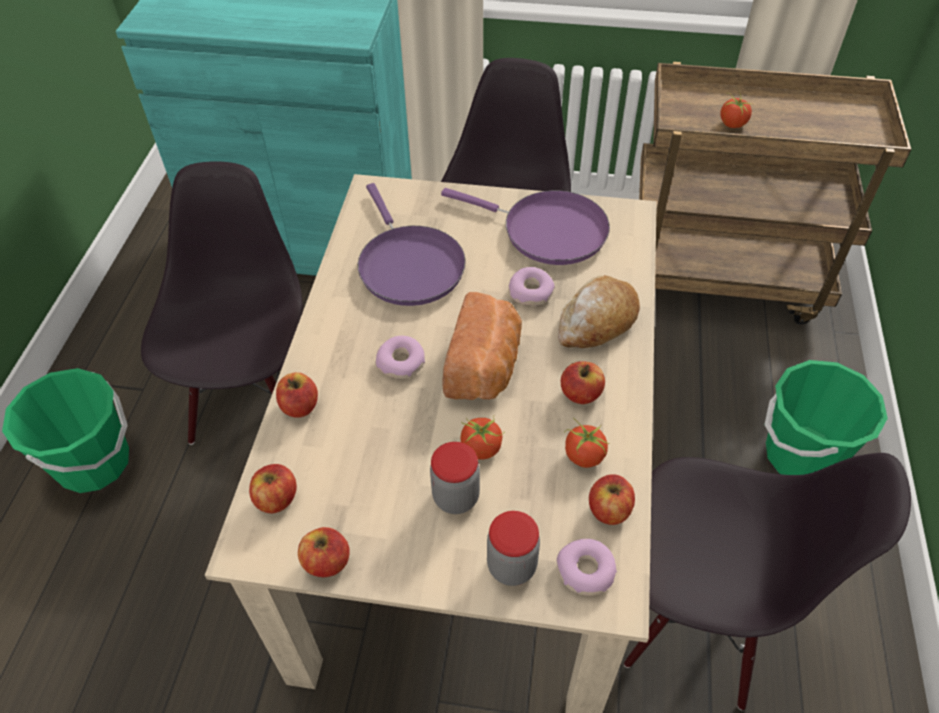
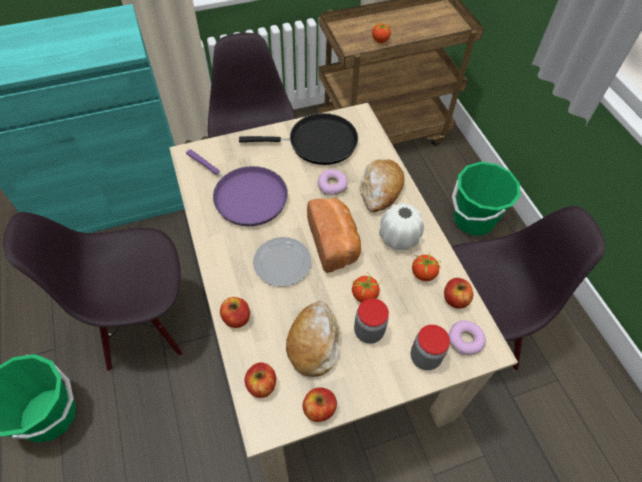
camera: 30 degrees left, 5 degrees up
black chair [141,161,303,445] -> black chair turned 75 degrees counterclockwise [3,212,183,371]
donut [376,336,425,379] -> plate [253,237,311,287]
purple frying pan [441,188,610,265] -> black frying pan [239,113,358,165]
apple [561,361,605,404] -> white vase [379,203,424,250]
none -> bread [286,301,340,377]

